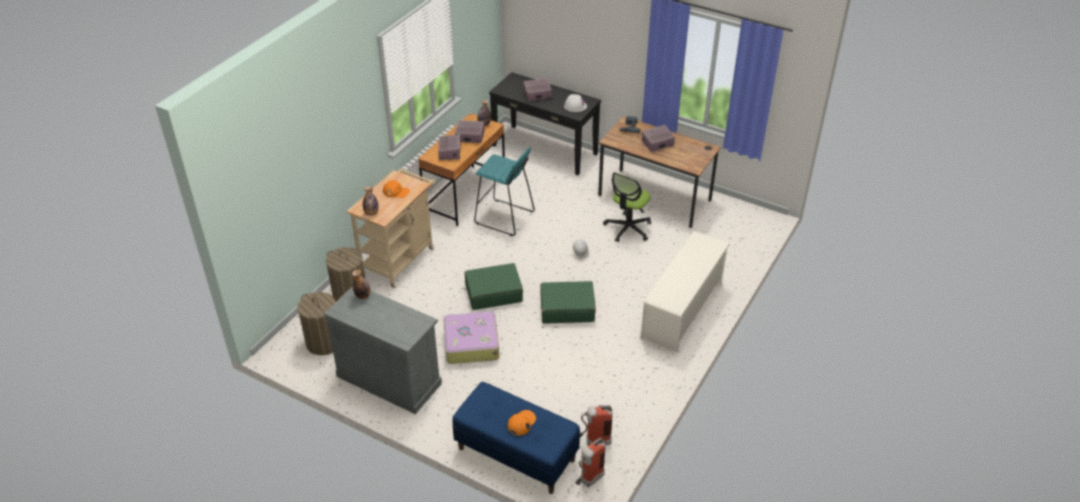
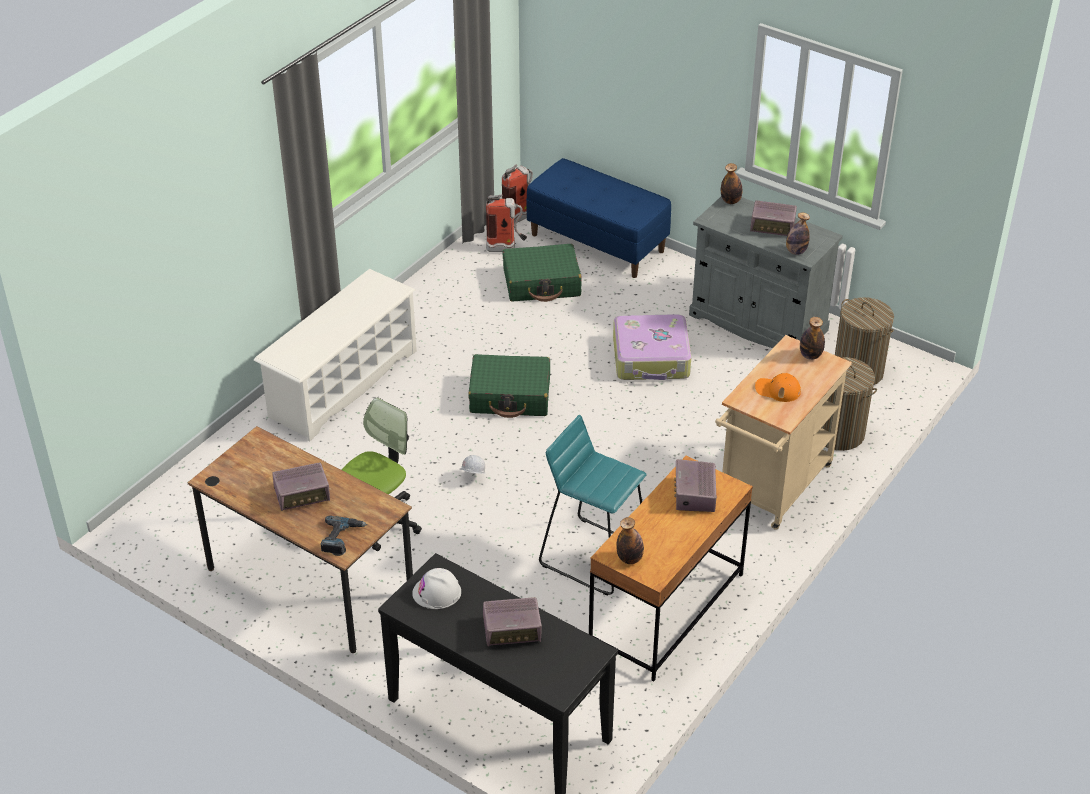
camera: 175 degrees left, 0 degrees up
radio [455,120,484,143] -> radio moved to [750,200,797,236]
green suitcase [465,263,523,310] -> green suitcase moved to [503,244,582,302]
orange cap [508,410,536,436] -> none
none -> bottle [721,163,743,204]

